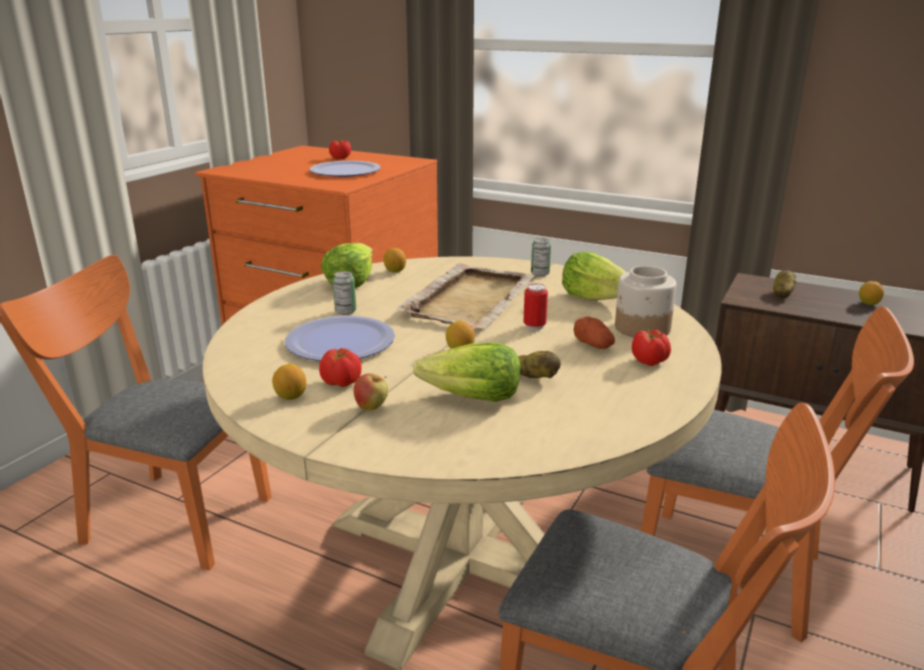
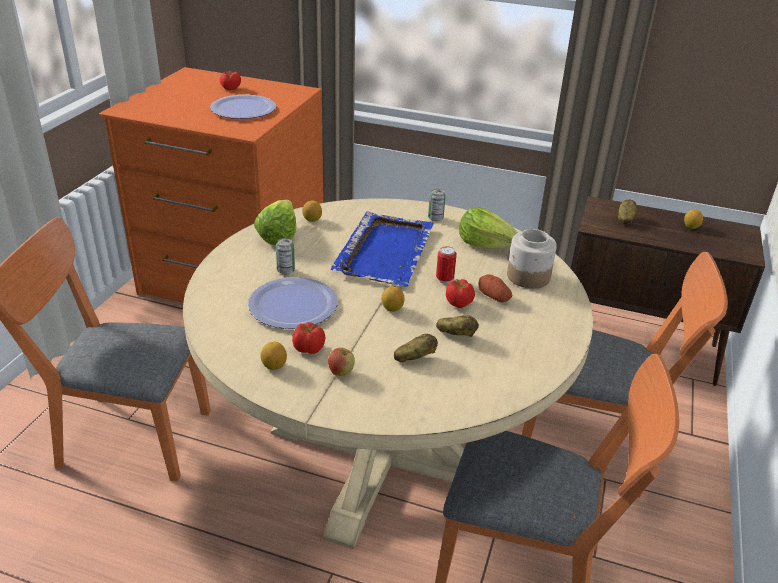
camera: 10 degrees left, 10 degrees up
beige tray [396,263,535,329] -> blue tray [331,212,434,287]
lettuce [413,342,521,402] -> potato [394,334,438,362]
tomato [632,329,671,366] -> tomato moved to [446,279,475,308]

